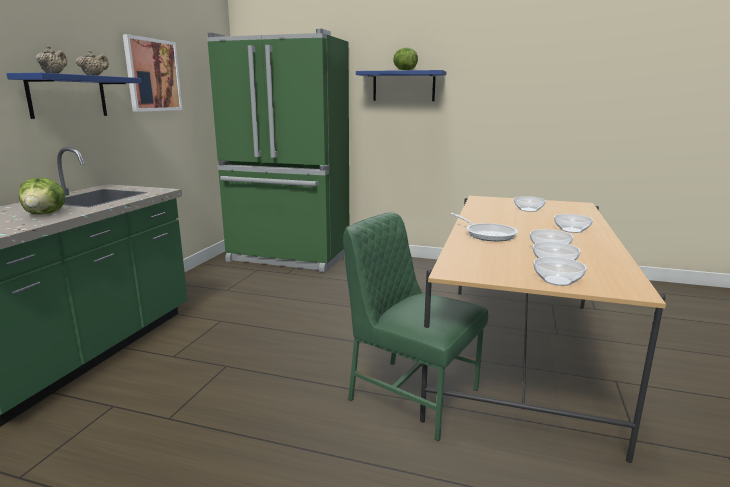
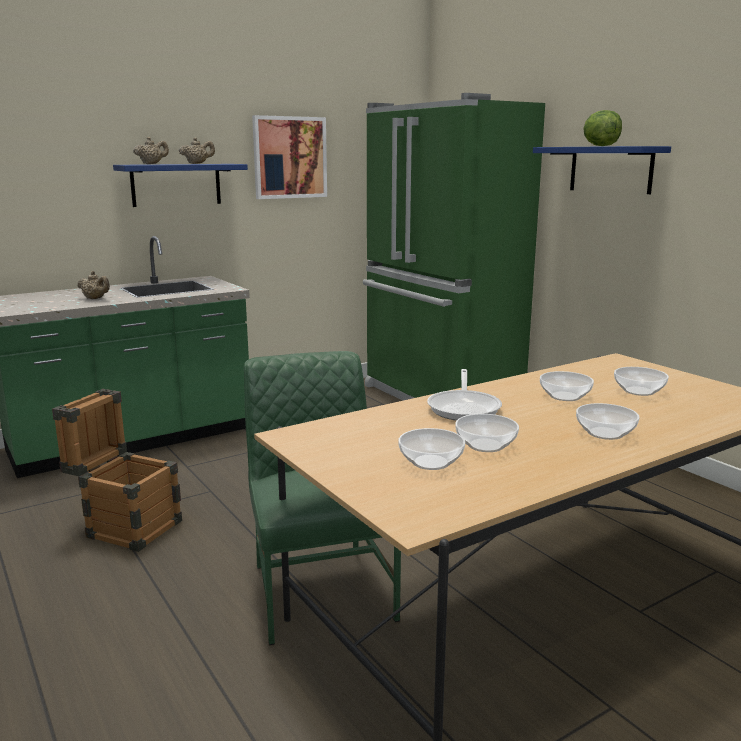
camera: 40 degrees right, 0 degrees up
lettuce [18,178,66,215] -> beige teapot [77,271,110,299]
bowl [533,257,587,286] -> bowl moved to [540,371,594,401]
none -> crate [52,389,182,552]

